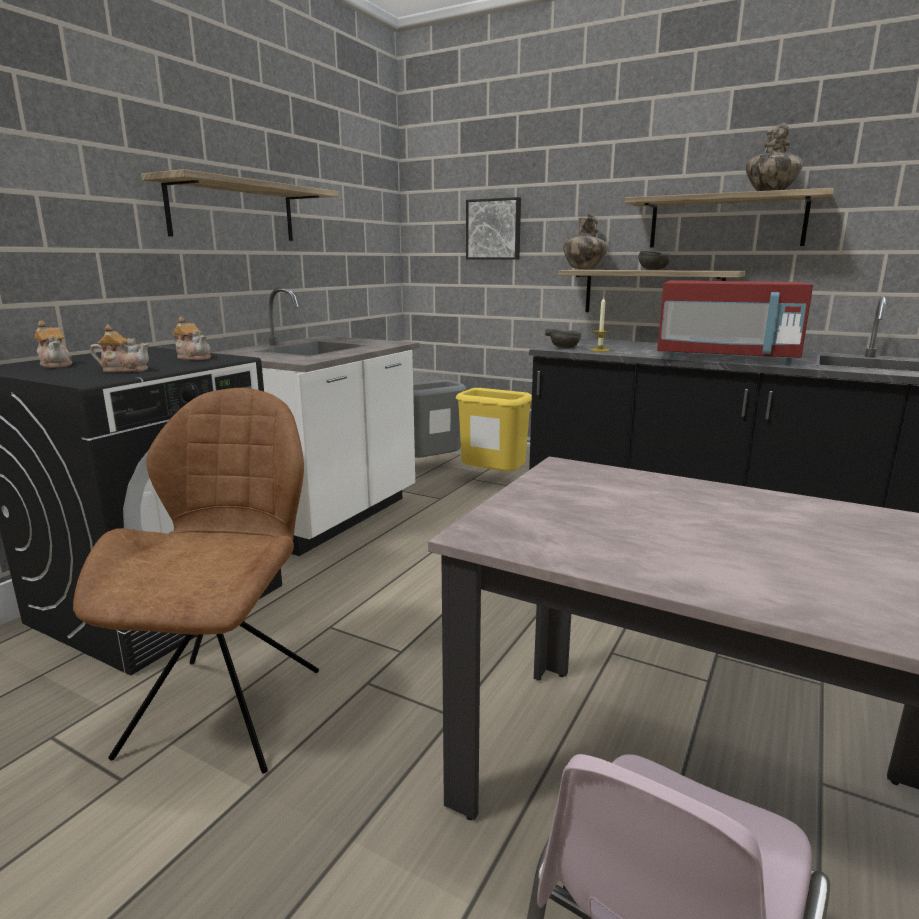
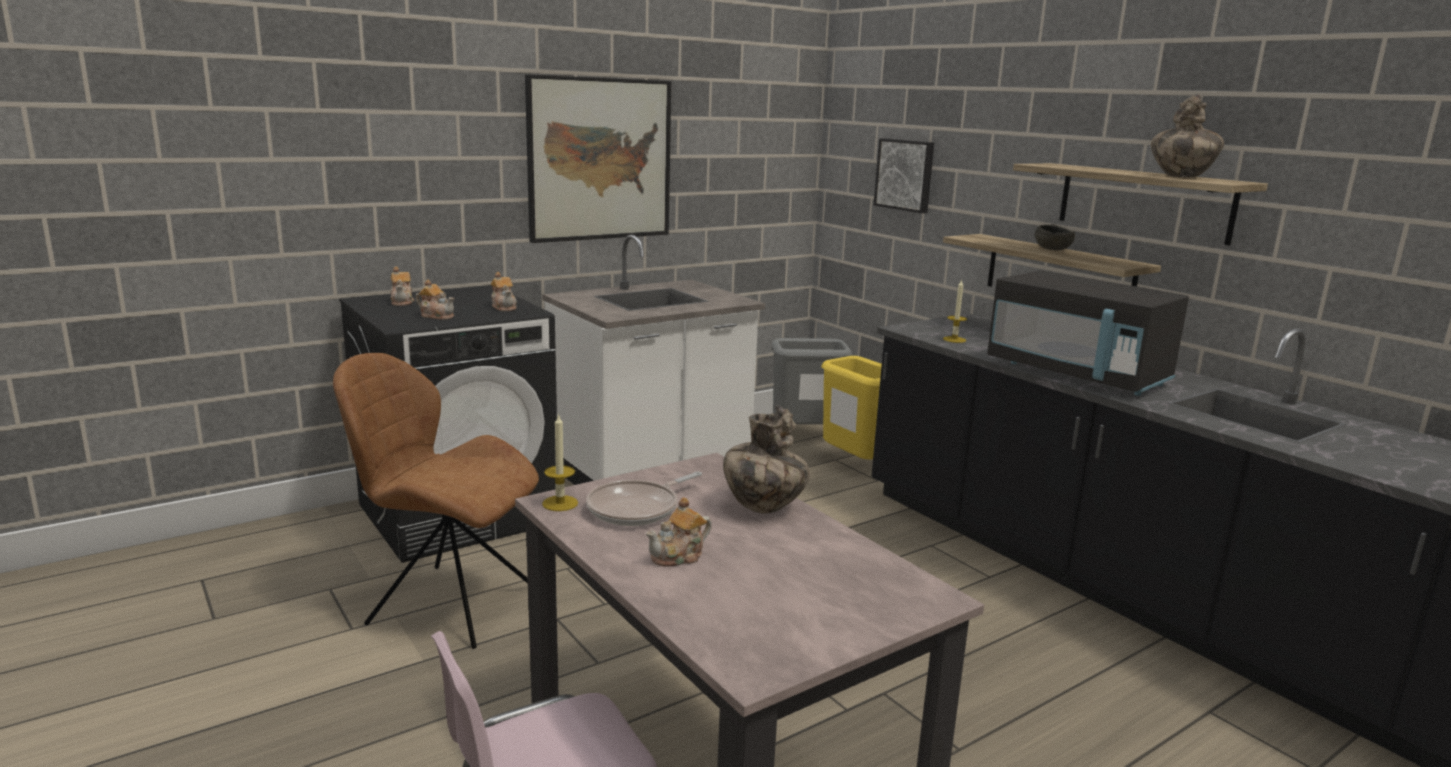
camera: 25 degrees right, 0 degrees up
brown chair [73,388,319,773] -> brown chair turned 105 degrees counterclockwise [333,353,539,649]
shelf [141,169,338,241] -> picture [525,75,671,243]
grey bowl [545,329,581,348] -> none
vase [563,213,608,270] -> vase moved to [723,405,810,513]
red microwave [657,280,813,364] -> black microwave [987,270,1189,396]
none -> candle [542,413,578,511]
none -> frying pan [586,472,702,526]
none -> teapot [646,497,712,567]

